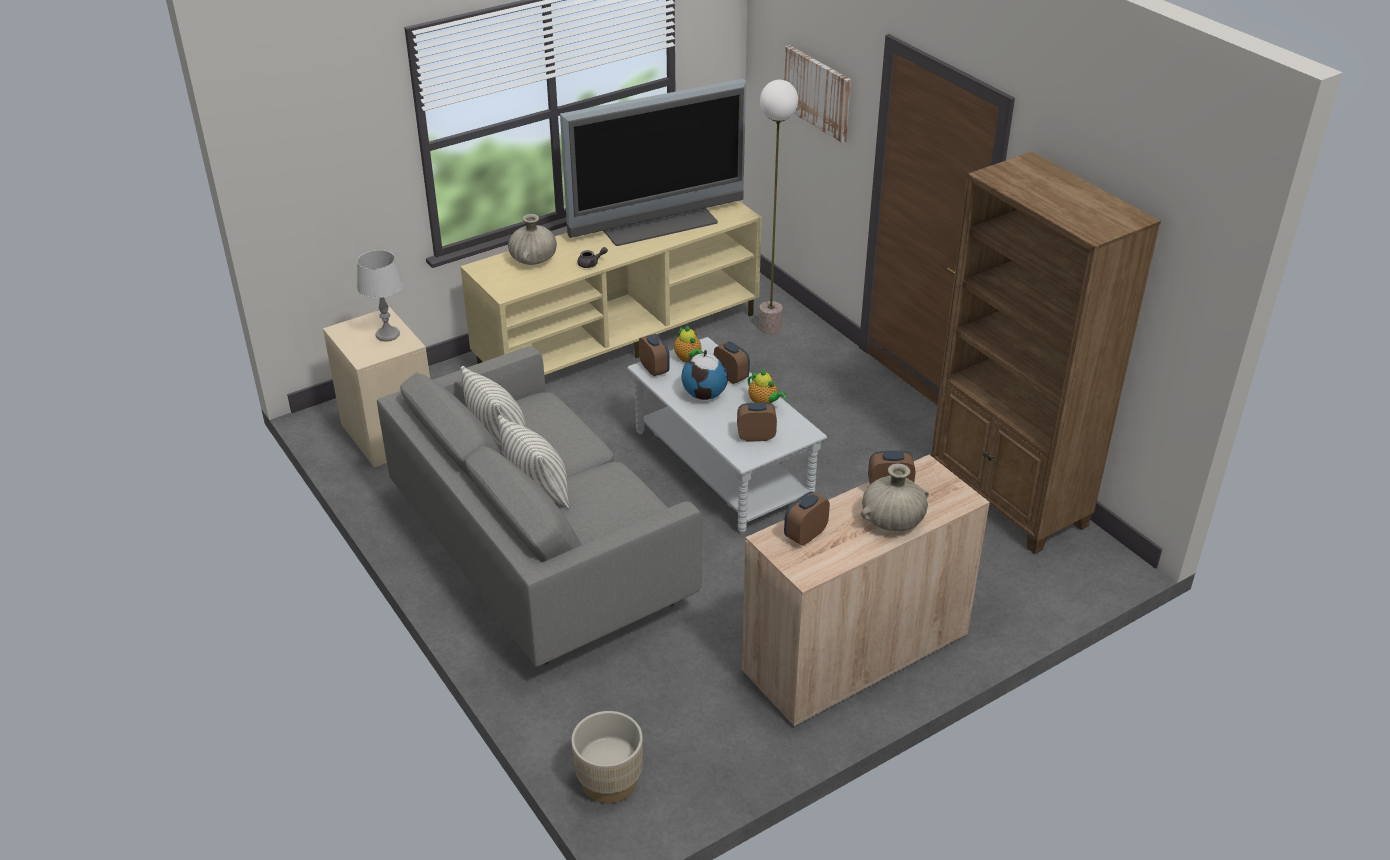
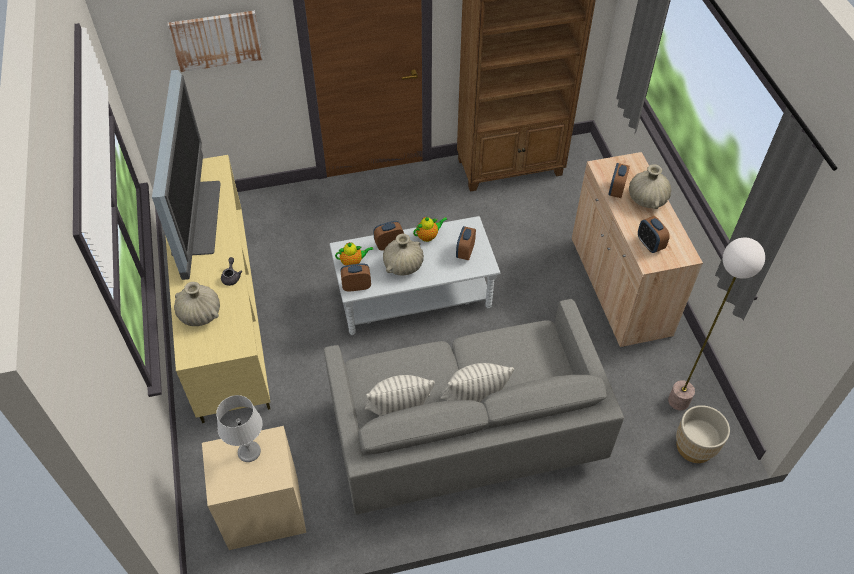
camera: 70 degrees left, 15 degrees up
globe [681,350,728,400] -> beige vase [383,234,424,275]
floor lamp [759,80,798,334] -> floor lamp moved to [668,238,765,411]

